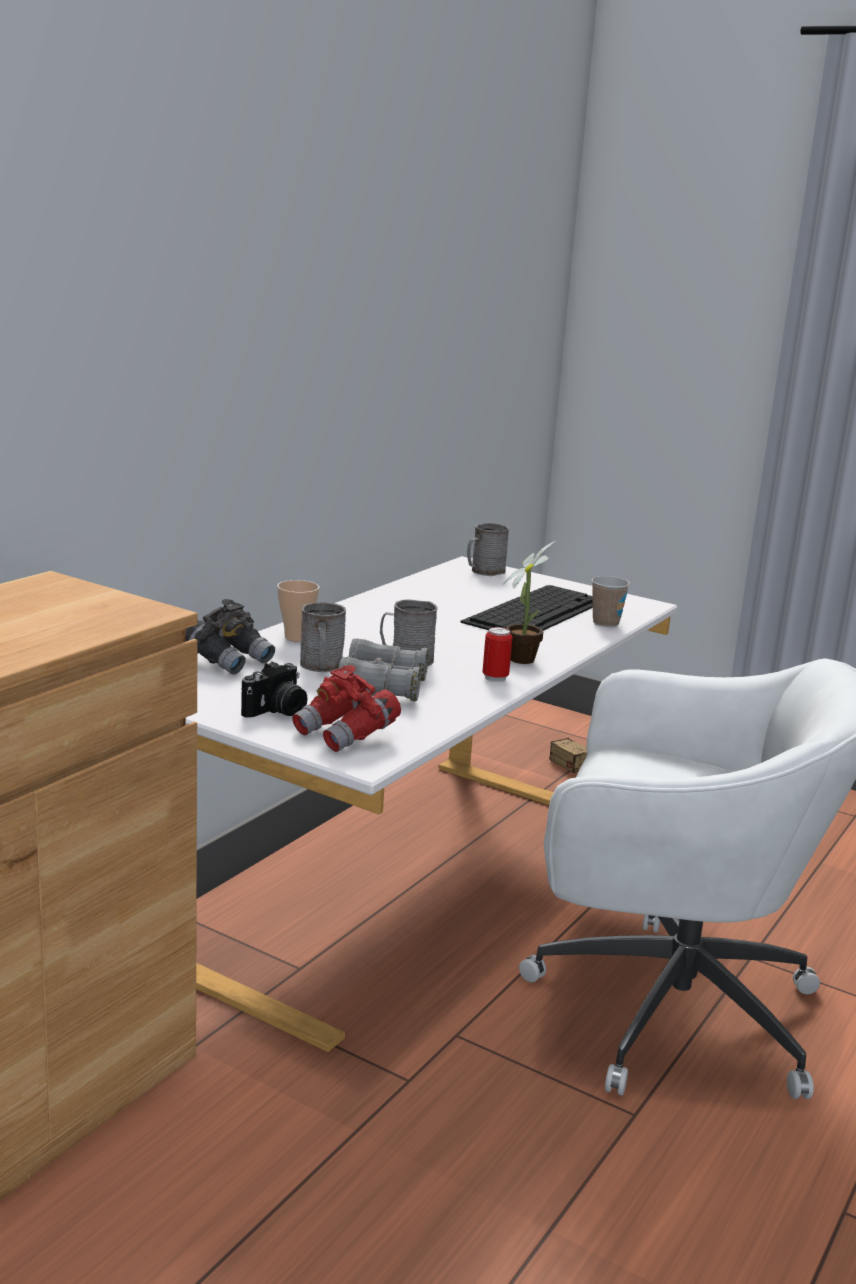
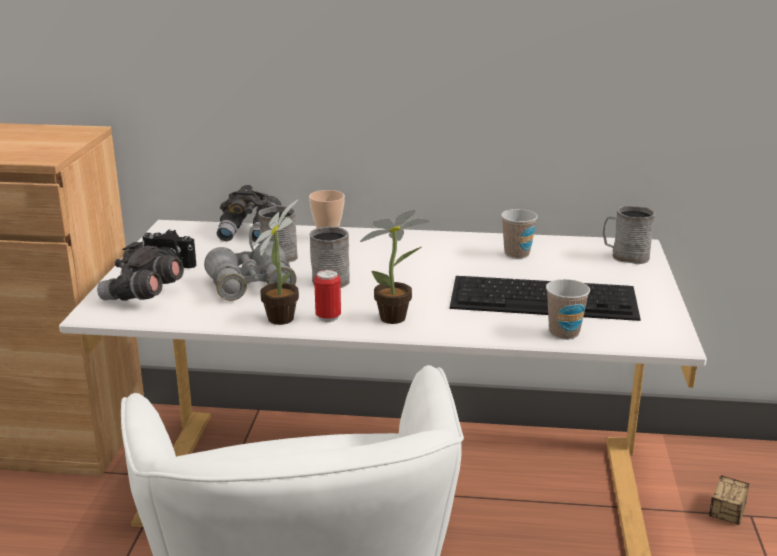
camera: 65 degrees right, 5 degrees up
red binoculars [292,665,401,752] -> grey binoculars [97,242,184,301]
none -> potted plant [252,199,299,325]
none -> cup [501,209,538,259]

